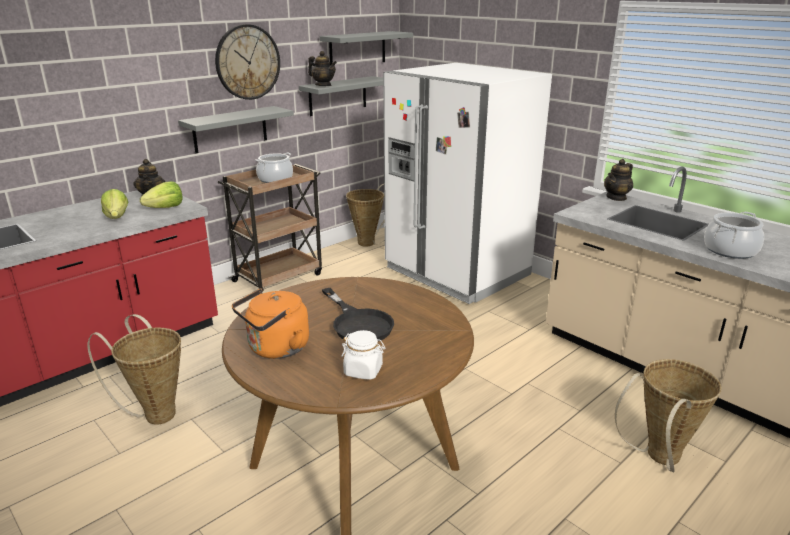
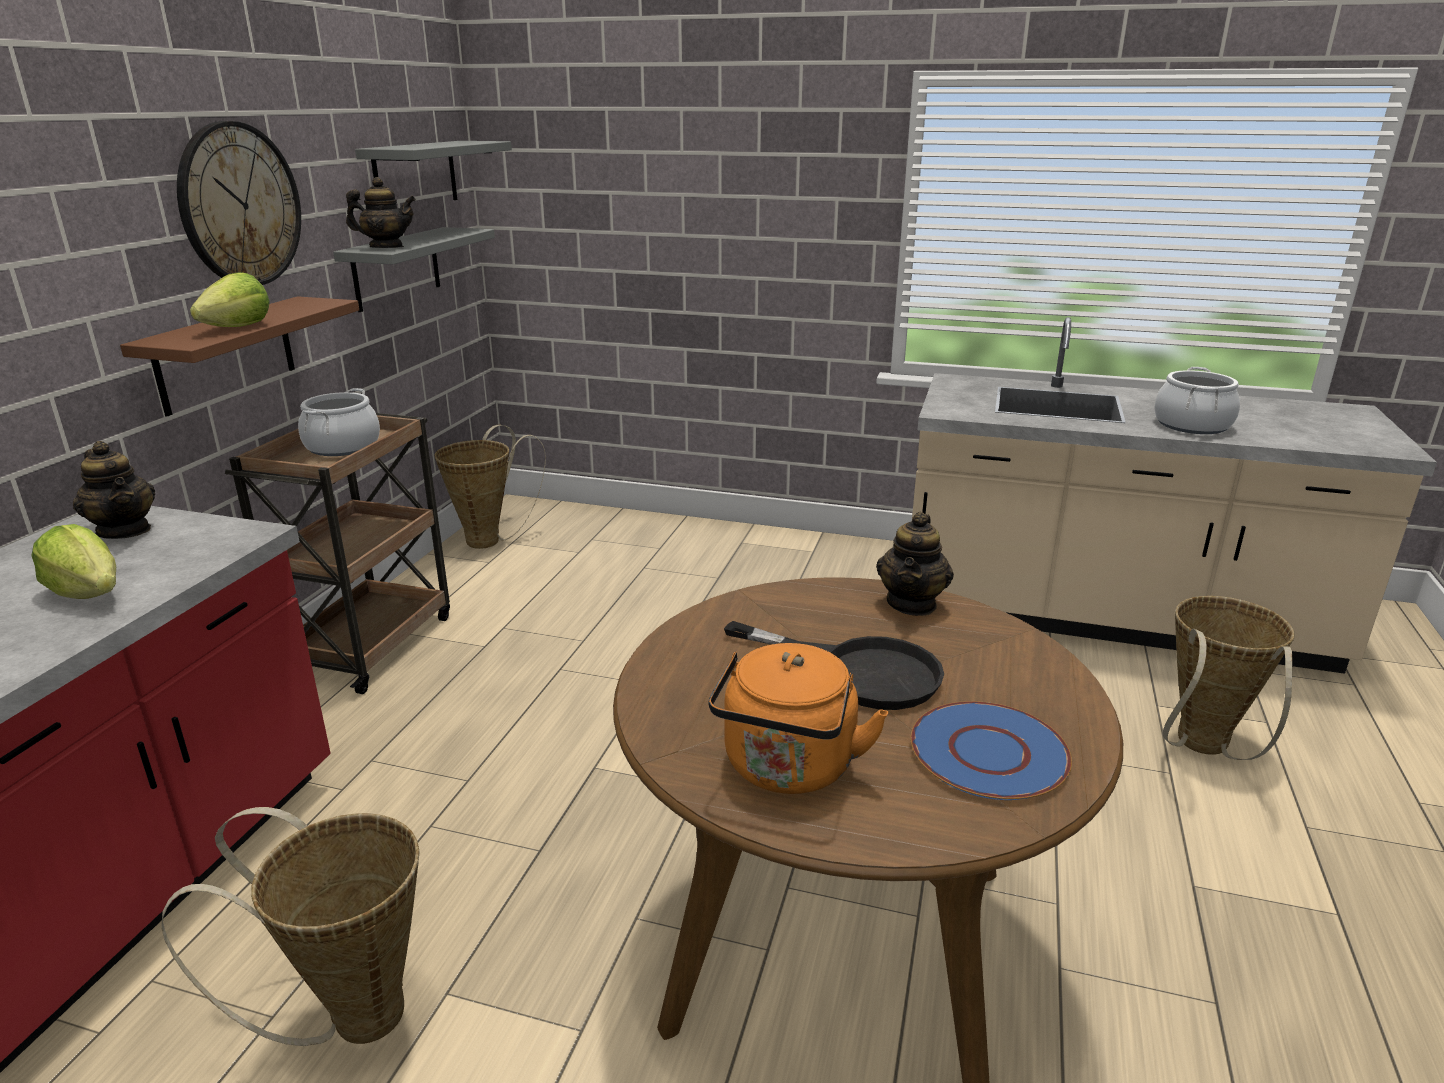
camera: 30 degrees left, 0 degrees up
lettuce [140,181,183,208] -> lettuce moved to [190,272,269,327]
grey shelf [178,106,294,153] -> brown shelf [120,296,359,417]
white jar [341,330,385,380] -> blue plate [910,701,1072,800]
white fridge [383,63,552,304] -> none
teapot [604,159,633,201] -> teapot moved to [876,512,954,616]

